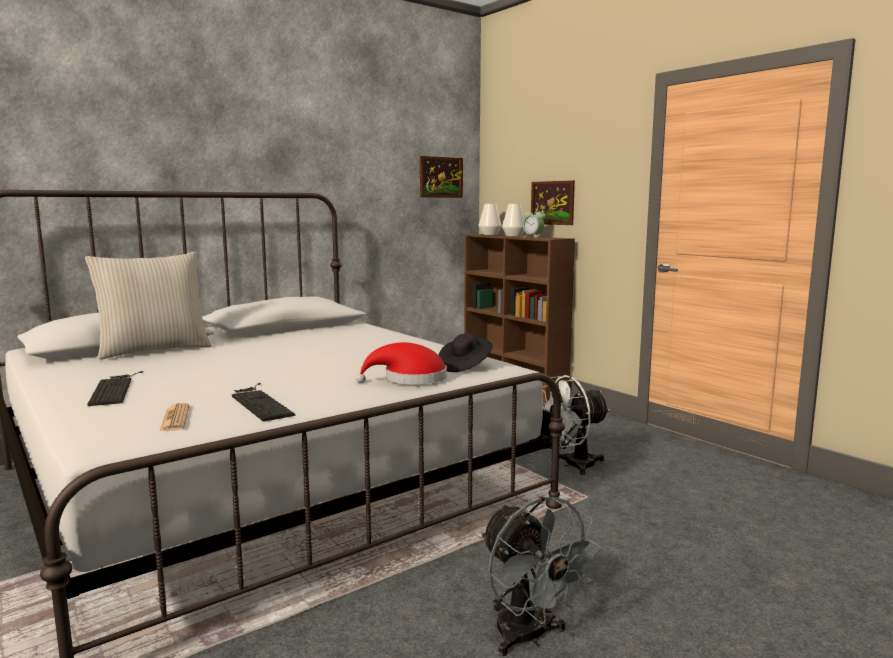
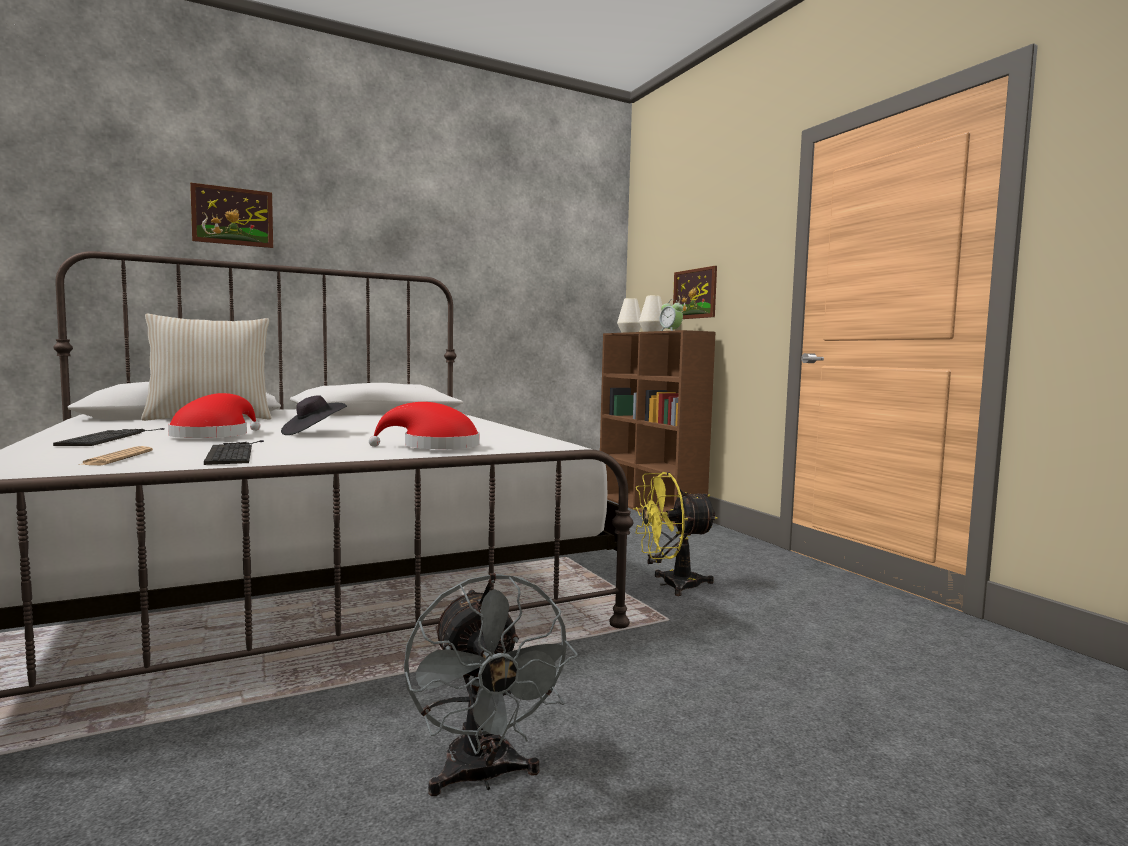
camera: 10 degrees right, 5 degrees down
picture [420,156,463,198] -> picture moved to [190,182,273,248]
black hat [439,333,493,372] -> black hat moved to [281,395,347,435]
white fan [542,375,610,475] -> yellow fan [633,472,718,596]
none -> red hat [168,393,261,438]

